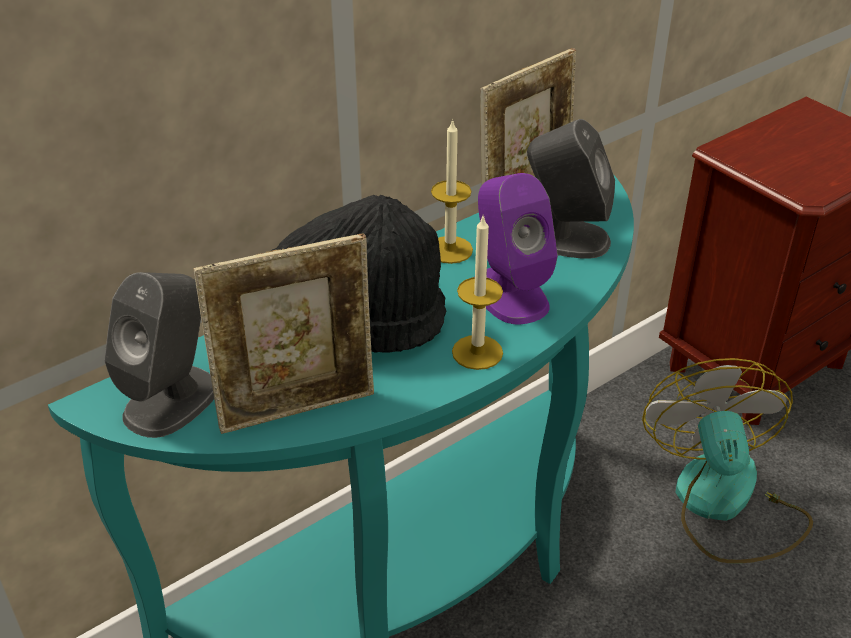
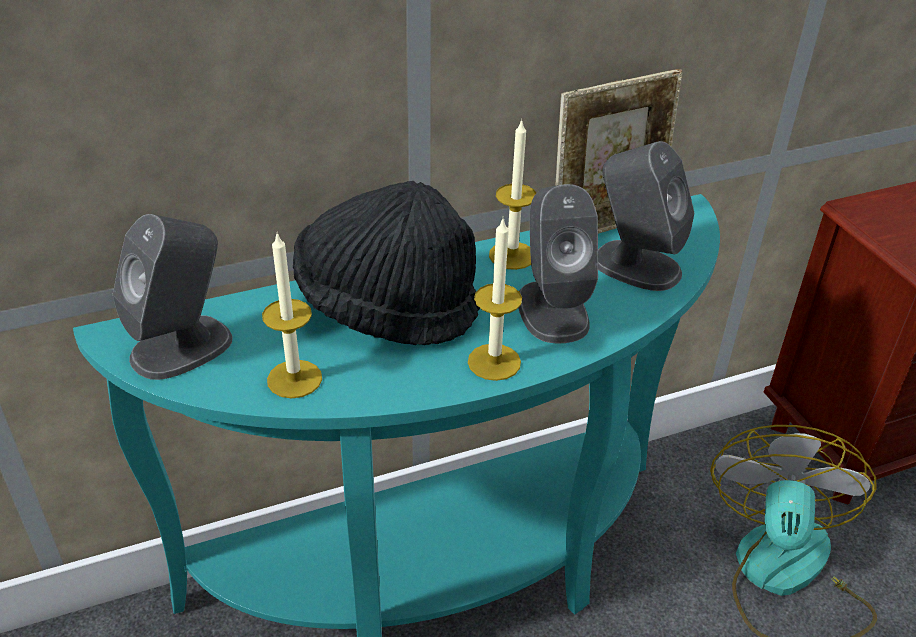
camera: 15 degrees right, 0 degrees up
picture frame [193,233,374,434] -> candle [262,231,322,399]
purple speaker [478,173,558,325] -> grey speaker [518,184,598,344]

